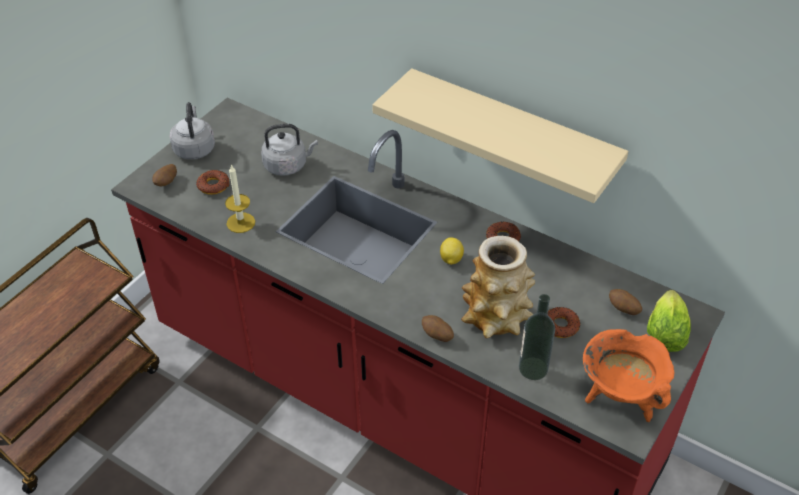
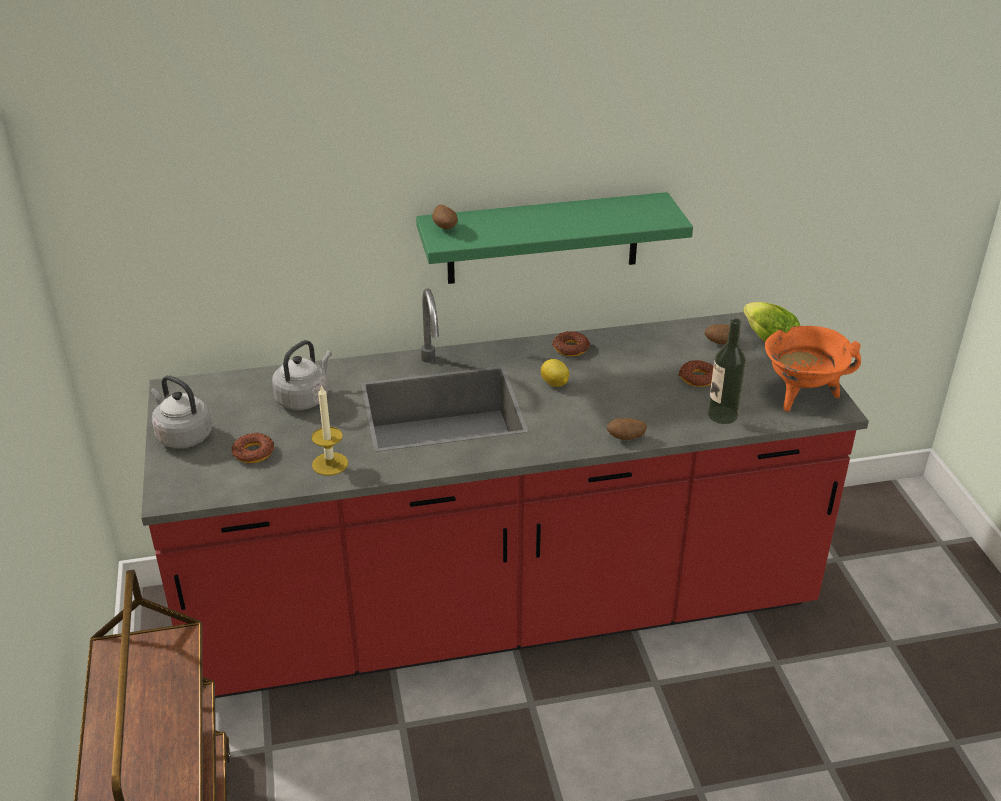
camera: 45 degrees left, 10 degrees down
potato [152,164,177,186] -> potato moved to [432,205,458,229]
beige shelf [372,68,628,203] -> green shelf [416,192,693,284]
vase [461,236,535,338] -> none

